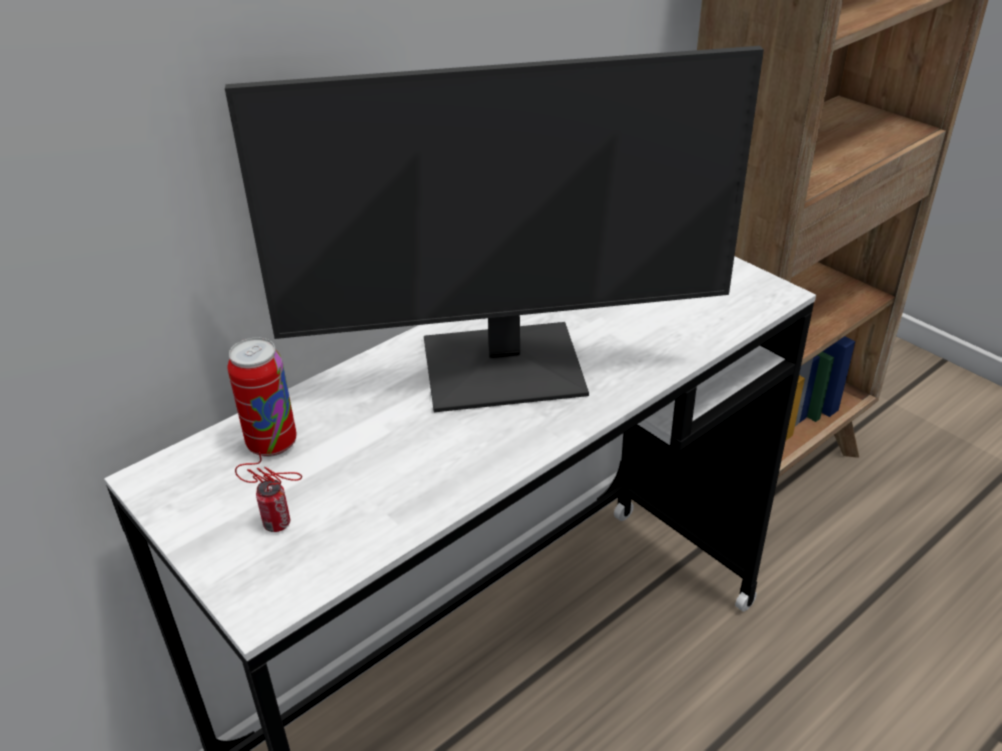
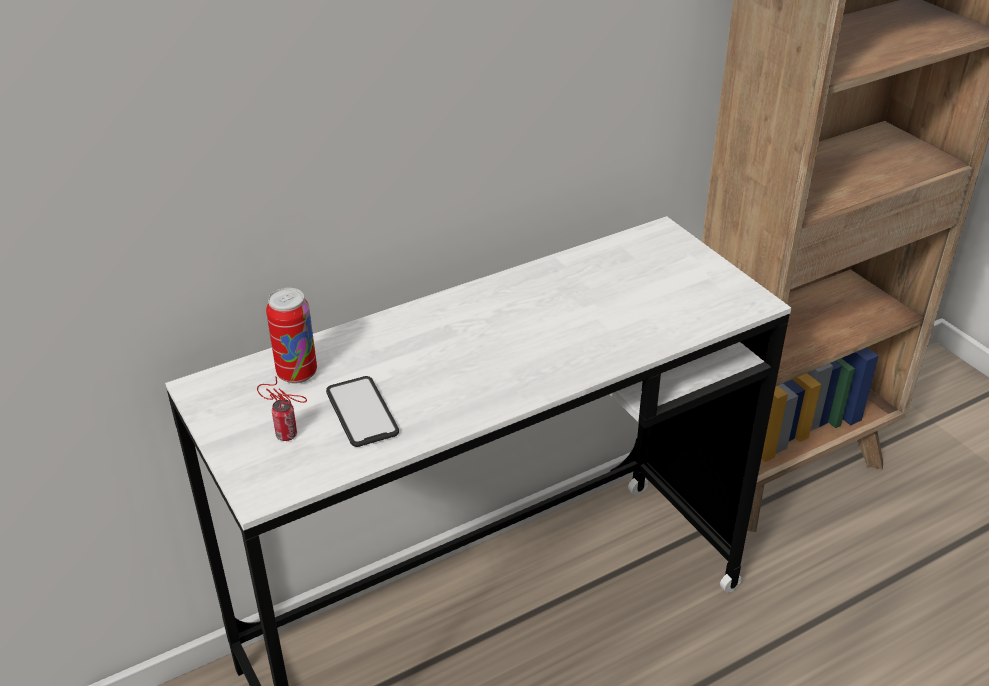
camera: 10 degrees right, 0 degrees up
monitor [225,46,764,412] -> none
none -> phone [326,376,399,447]

